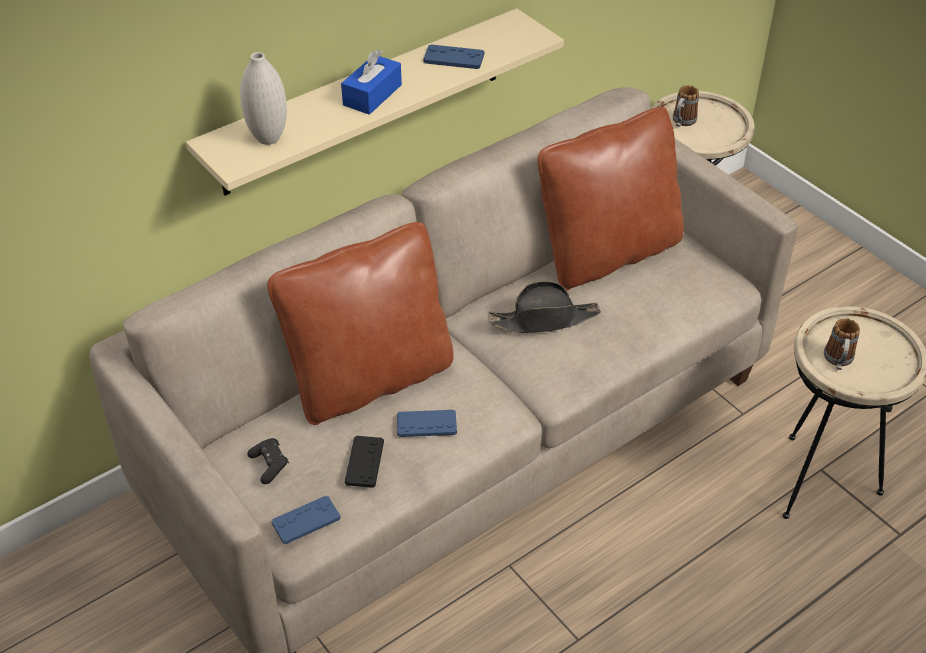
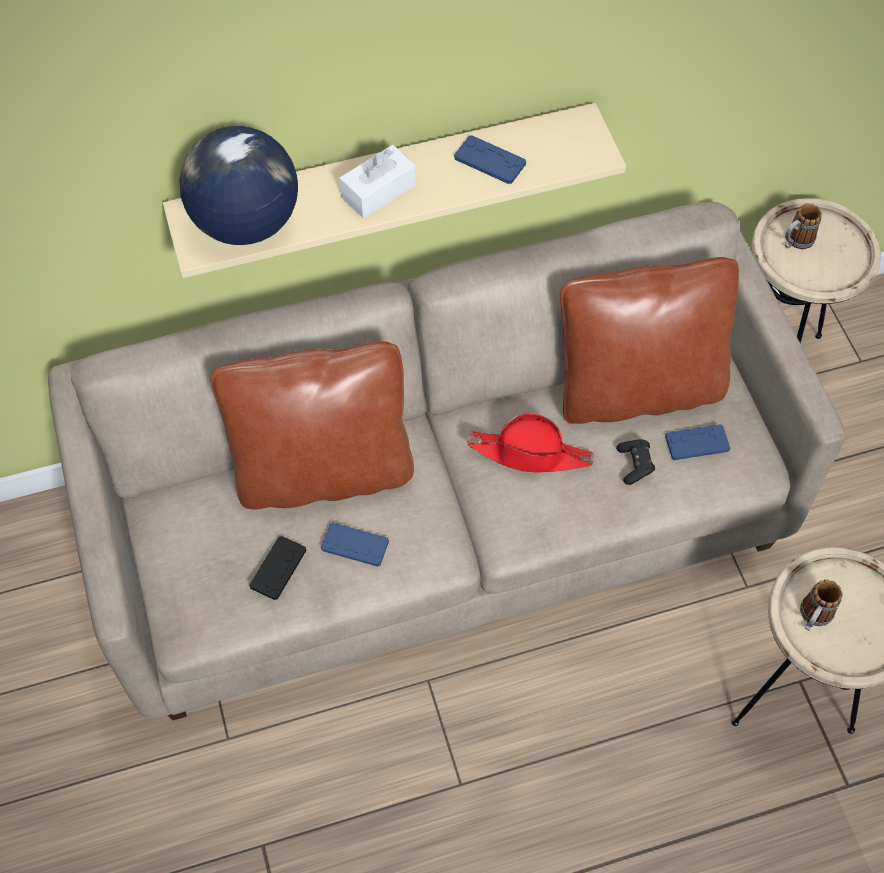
camera: 20 degrees right, 15 degrees up
white vase [240,52,287,145] -> globe [179,126,298,245]
black game controller [247,438,289,484] -> black game controller moved to [616,440,655,485]
blue game controller [272,496,340,544] -> blue game controller moved to [665,424,730,460]
blue tissue box [341,49,402,115] -> white tissue box [340,145,416,218]
black hat [488,281,601,333] -> red hat [468,414,594,473]

